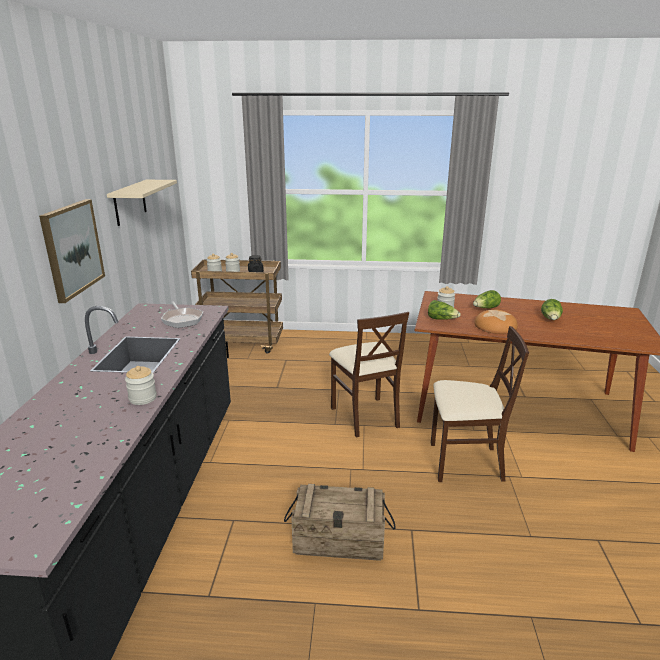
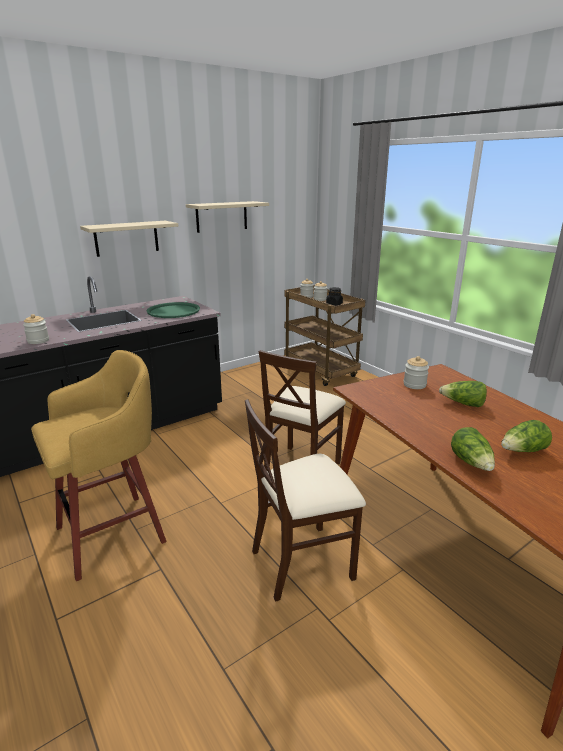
camera: 50 degrees right, 0 degrees up
picture [39,199,105,303] -> beige shelf [80,221,178,257]
frying pan [161,301,203,328] -> green tray [147,302,200,318]
crate [284,484,396,561] -> yellow stool [31,350,167,581]
lettuce [428,300,460,320] -> lettuce moved to [451,427,495,471]
beige chair [431,326,529,482] -> beige chair turned 105 degrees clockwise [245,399,366,602]
bread [474,310,518,334] -> none

